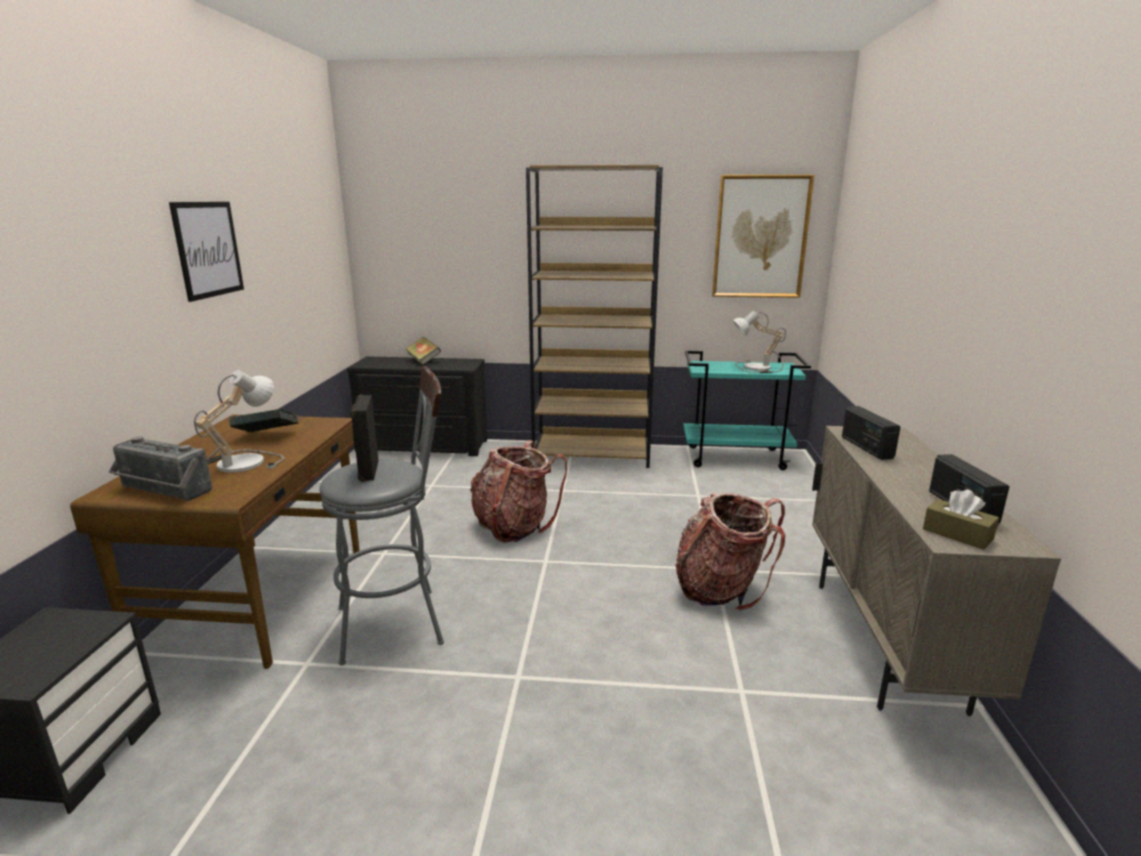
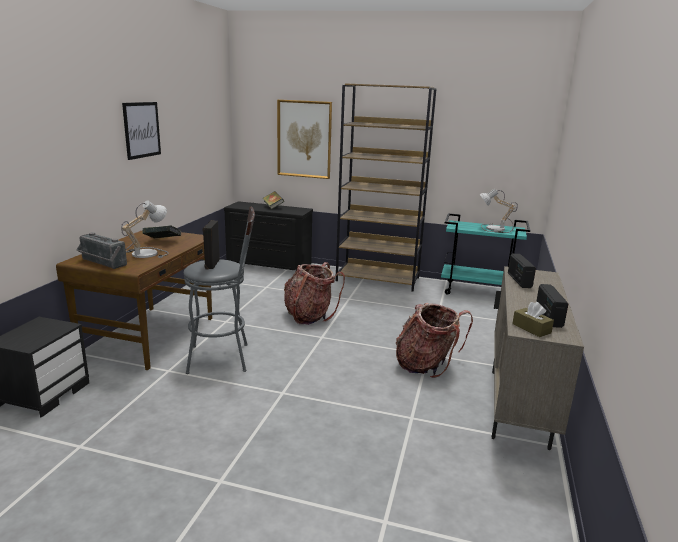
camera: 10 degrees right, 0 degrees up
picture [712,175,814,298] -> picture moved to [277,99,332,179]

